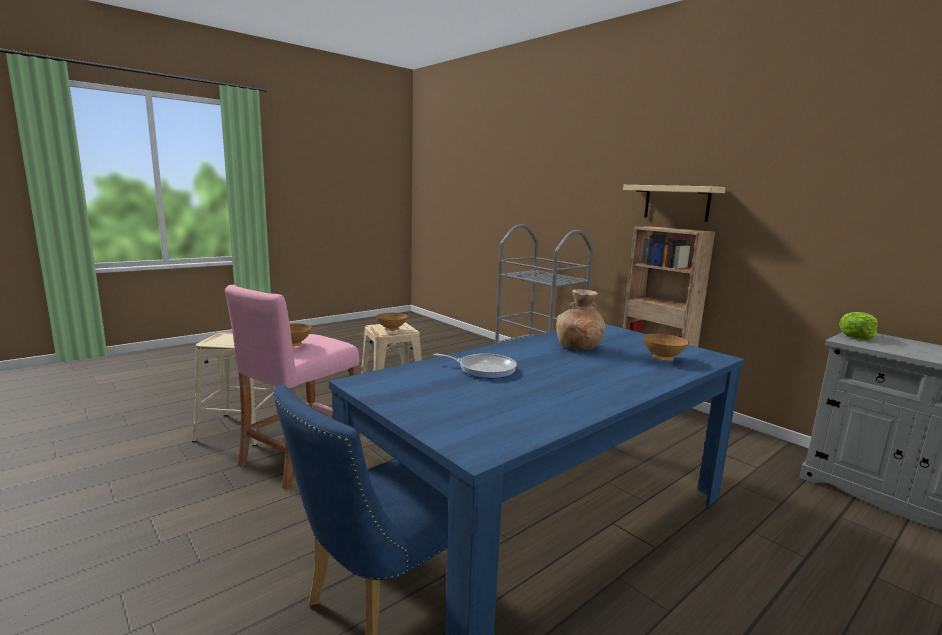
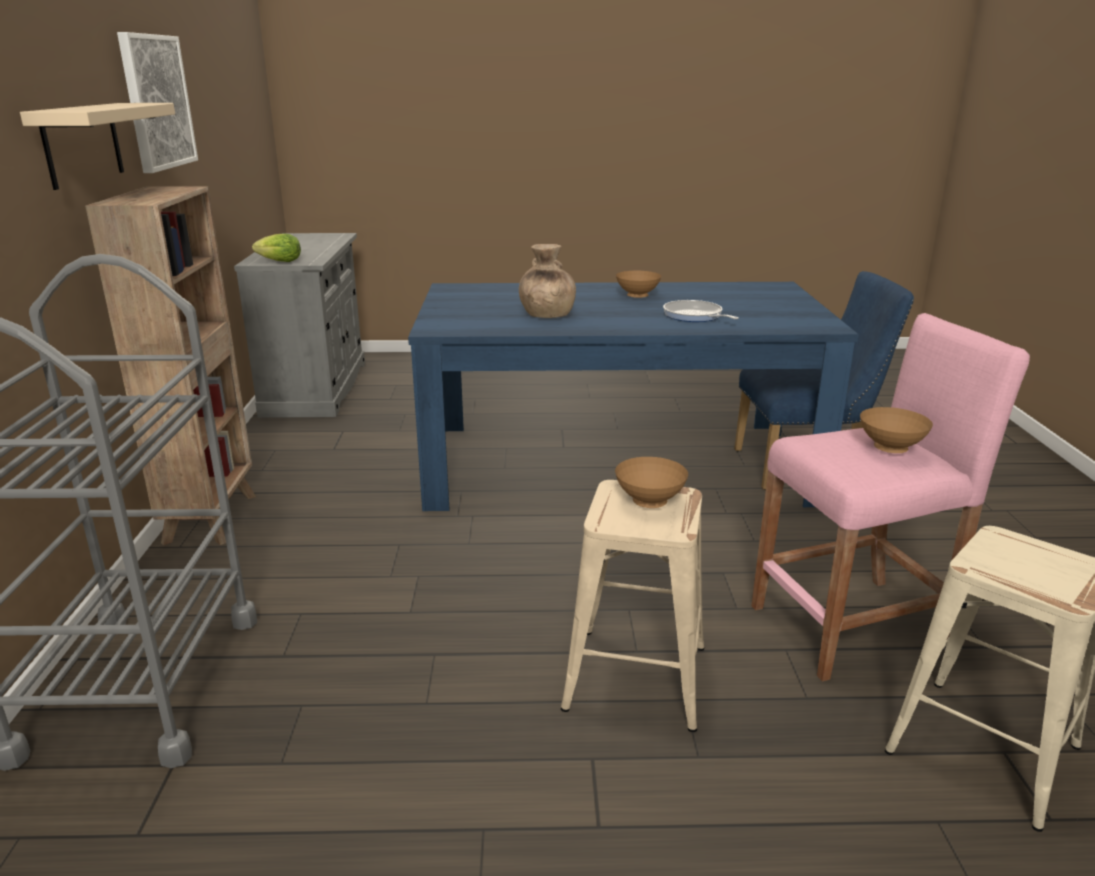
camera: 140 degrees left, 10 degrees up
brown bowl [643,334,689,360] -> brown bowl moved to [616,271,661,298]
none -> picture [117,32,198,173]

